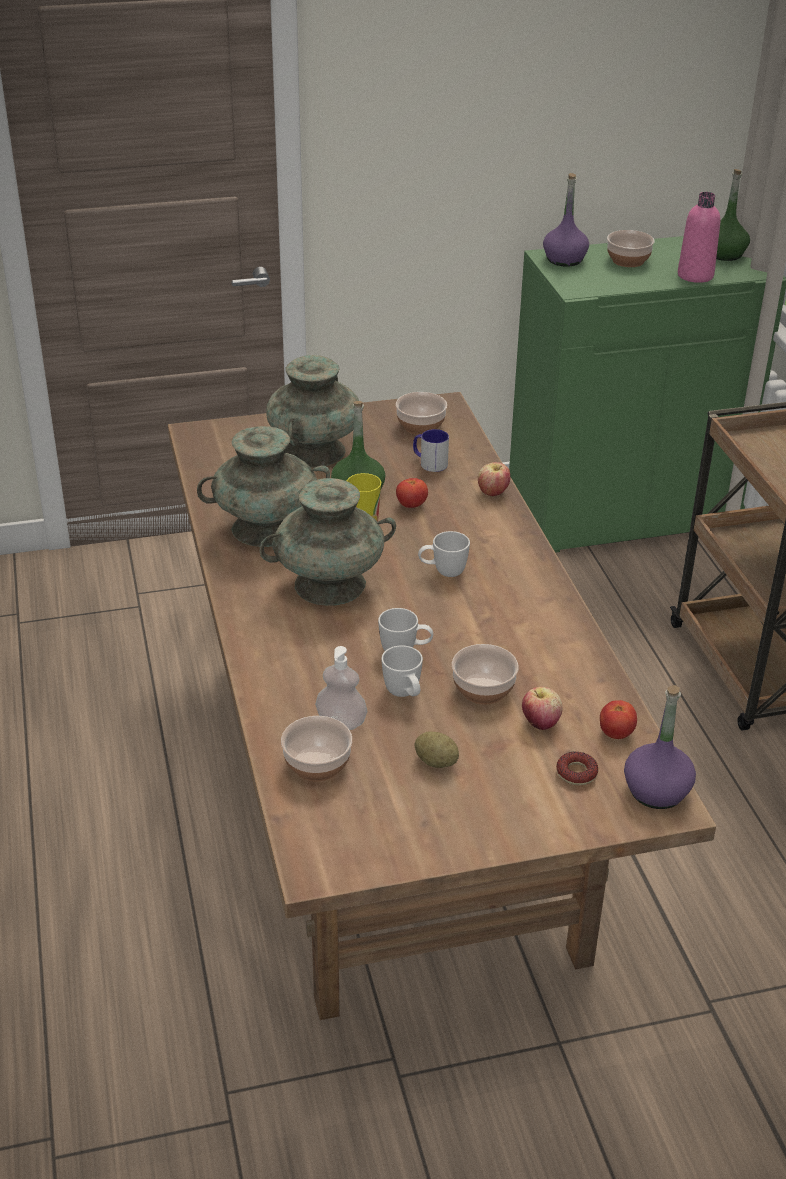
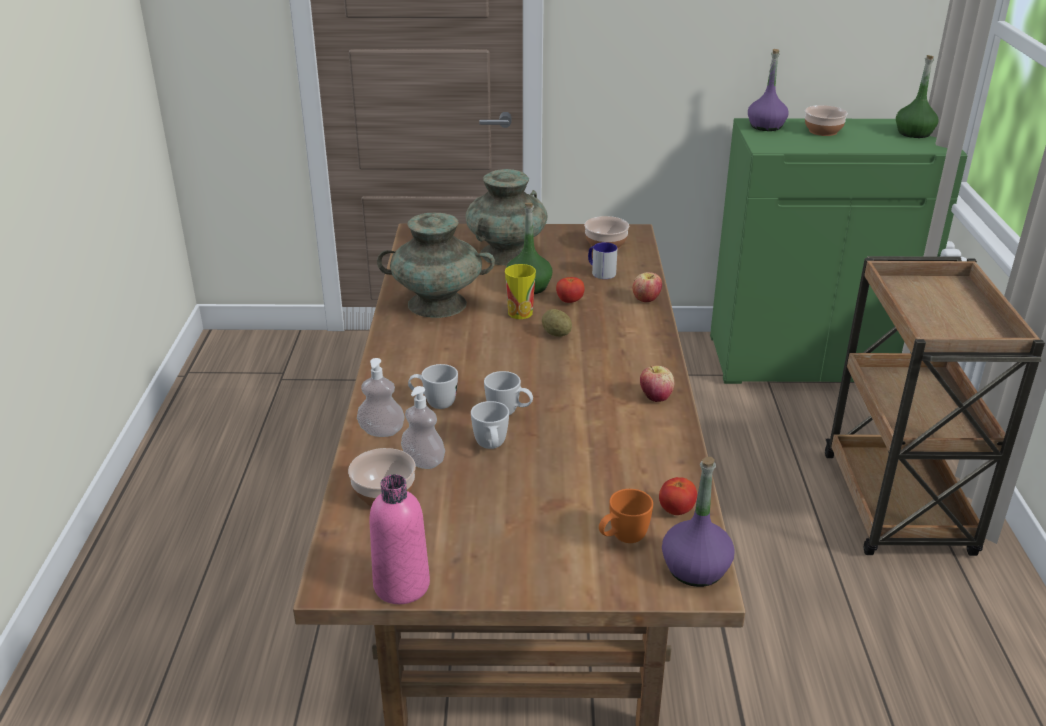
camera: 15 degrees right, 5 degrees down
turquoise vase [260,478,396,606] -> none
potato [415,732,459,768] -> potato moved to [542,309,572,337]
white mug [418,531,470,577] -> white mug moved to [408,364,458,409]
bowl [452,644,519,704] -> none
apple [522,687,563,730] -> apple moved to [640,365,674,402]
donut [556,752,598,785] -> orange mug [599,489,653,543]
pink bottle [678,192,720,283] -> pink bottle moved to [369,474,430,604]
none -> soap dispenser [357,358,405,437]

